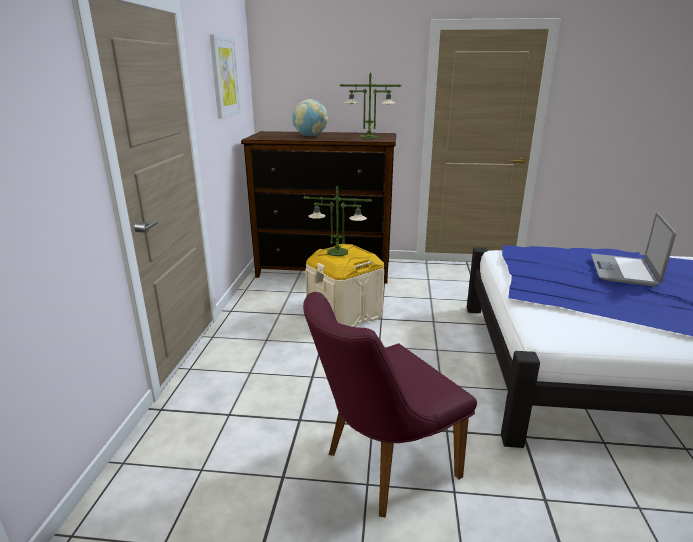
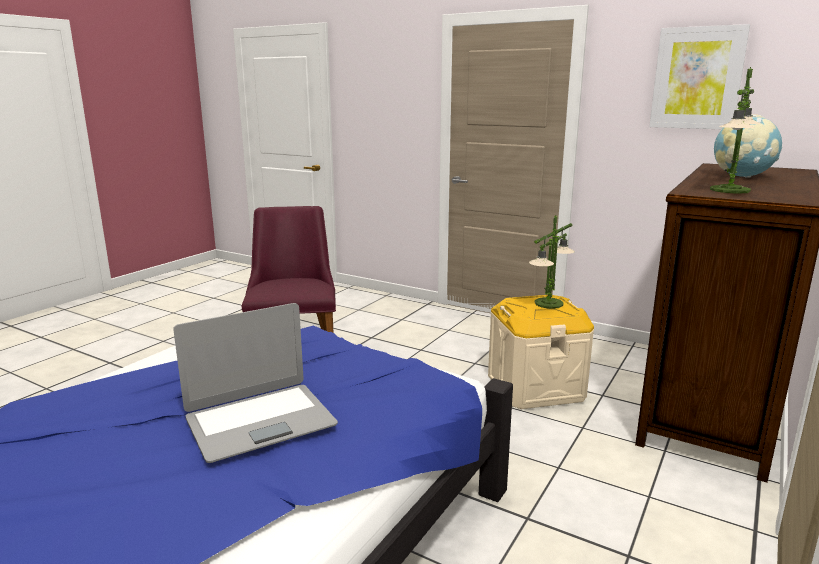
camera: 115 degrees right, 5 degrees down
laptop [591,212,676,286] -> laptop turned 105 degrees clockwise [173,303,338,463]

